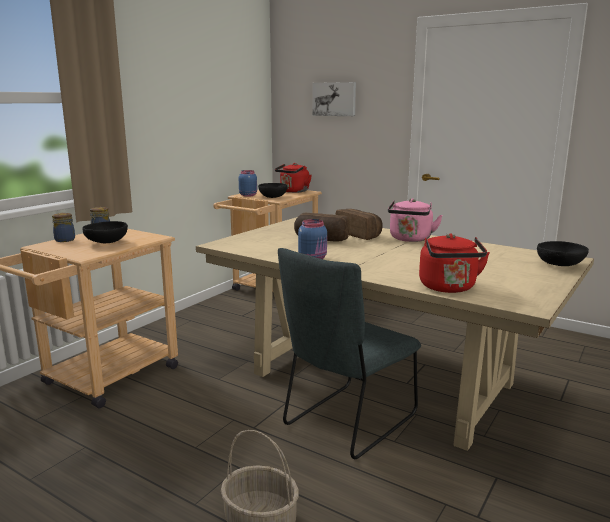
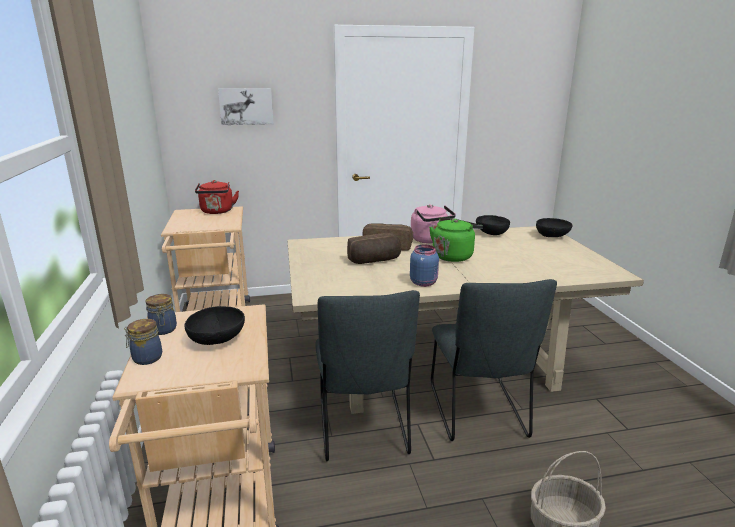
camera: 45 degrees left, 5 degrees up
blue jar [239,170,257,197] -> none
black bowl [258,183,287,198] -> black bowl moved to [476,215,510,235]
red kettle [419,233,490,293] -> none
none -> grey chair [315,290,420,461]
none -> green kettle [429,218,483,262]

